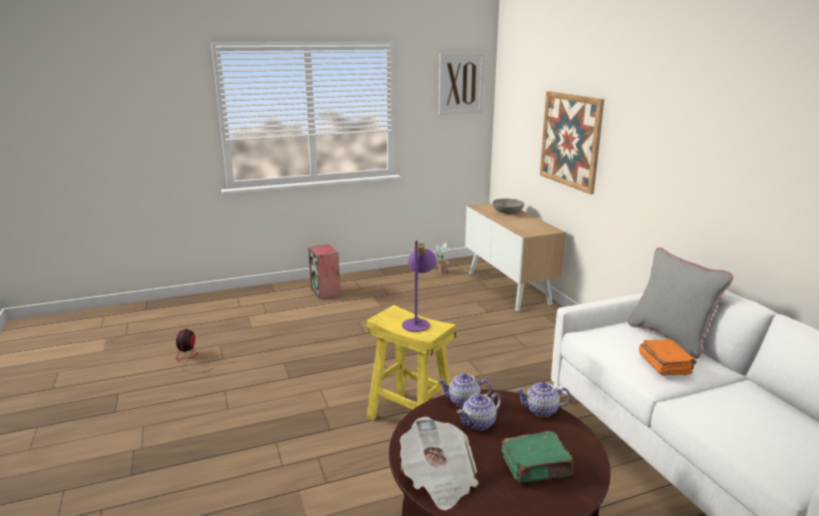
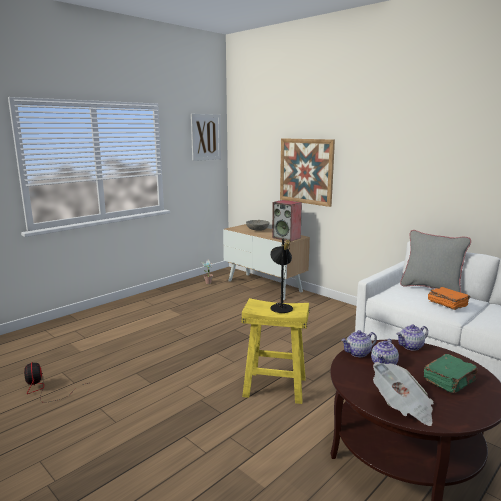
camera: 25 degrees left, 5 degrees down
speaker [308,244,340,299] -> speaker moved to [272,200,302,242]
purple table lamp [402,240,436,332] -> black table lamp [270,239,293,313]

